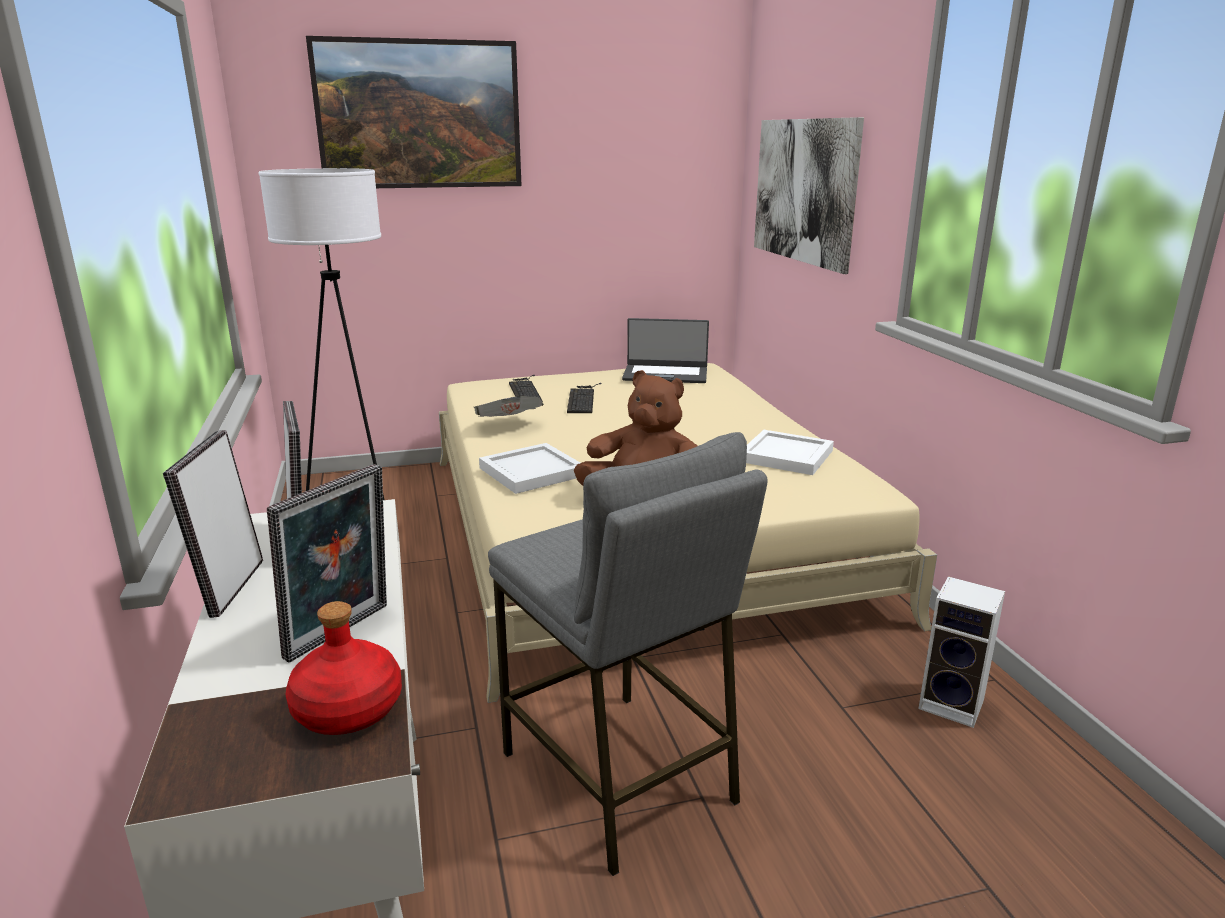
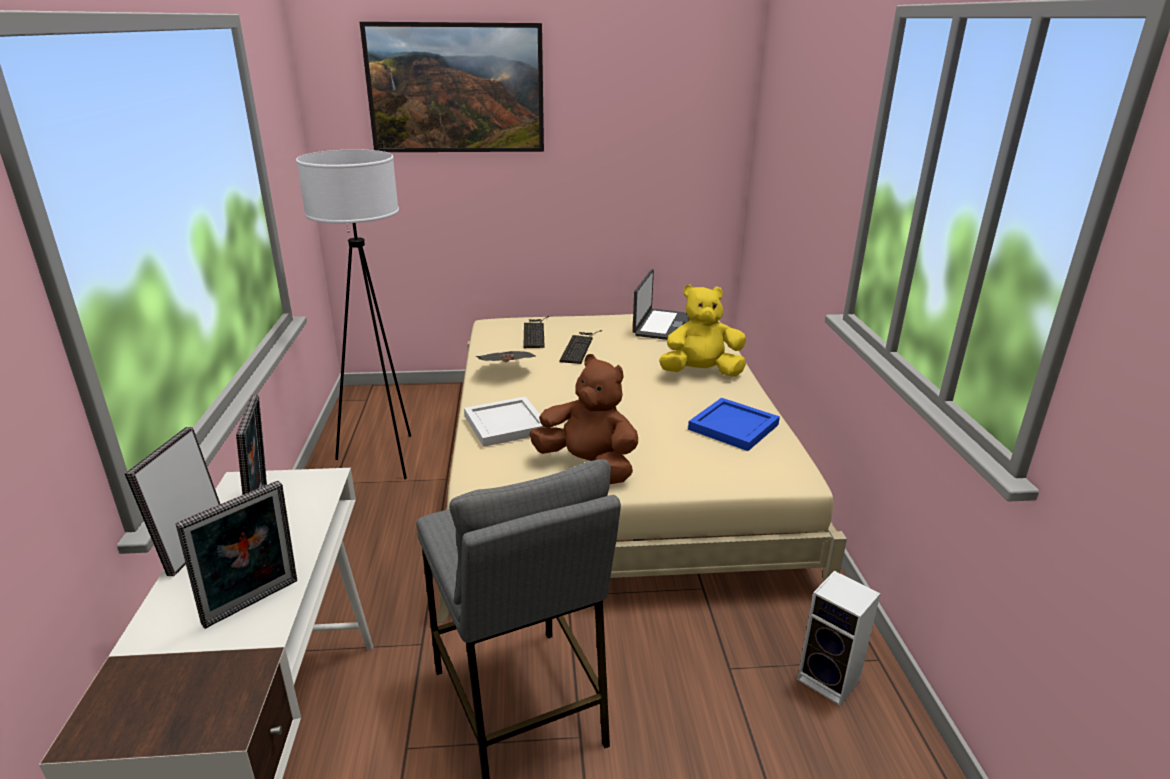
camera: 10 degrees right, 5 degrees up
red bottle [285,601,402,735] -> none
laptop [622,318,709,383] -> laptop turned 90 degrees counterclockwise [633,269,690,340]
white tray [746,430,834,475] -> blue tray [688,398,780,451]
picture [754,117,864,274] -> none
none -> yellow plush toy [659,284,746,377]

